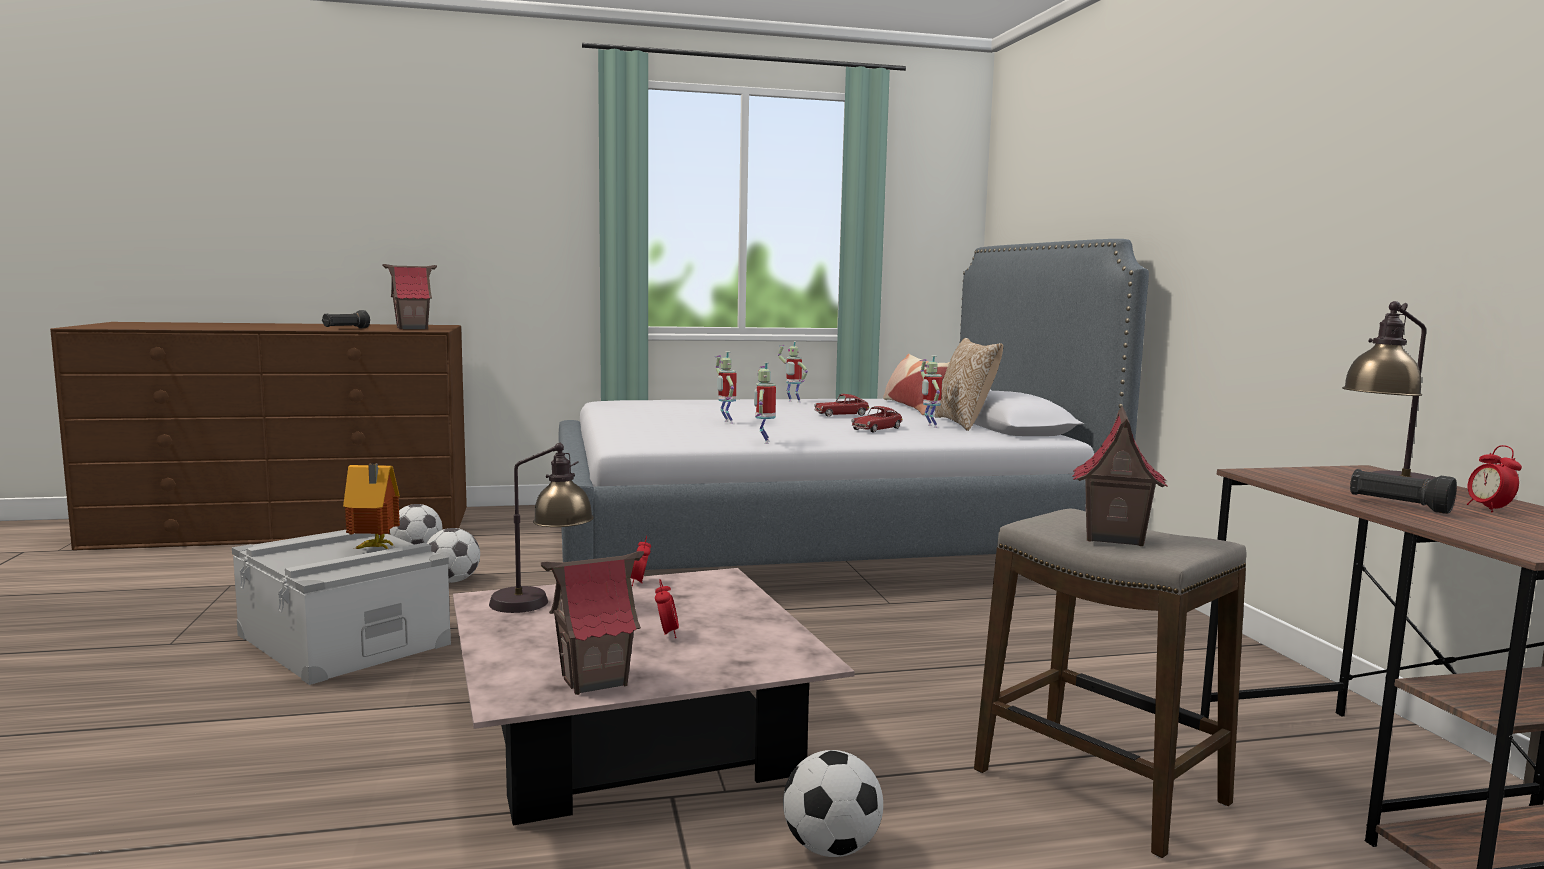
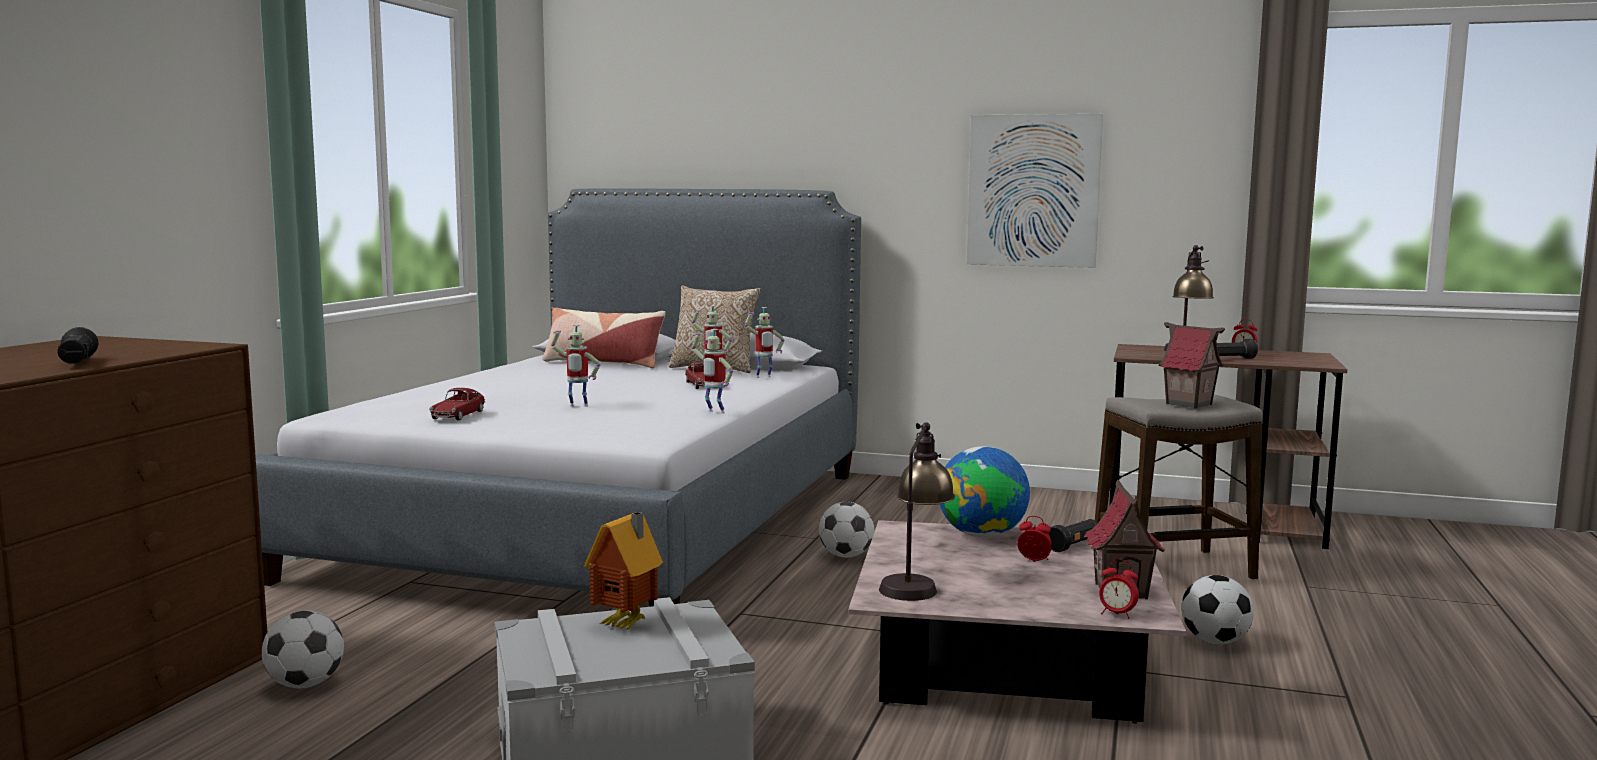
camera: 60 degrees left, 0 degrees up
toy house [382,264,437,329] -> none
football [427,528,480,583] -> football moved to [819,502,874,558]
alarm clock [631,536,651,586] -> alarm clock moved to [1099,559,1139,619]
toy robot [778,341,808,403] -> toy robot moved to [745,307,784,378]
toy car [814,394,870,417] -> toy car moved to [429,388,485,420]
none -> globe [940,446,1030,538]
none -> picture [966,114,1103,268]
none -> black flashlight [1049,519,1097,552]

